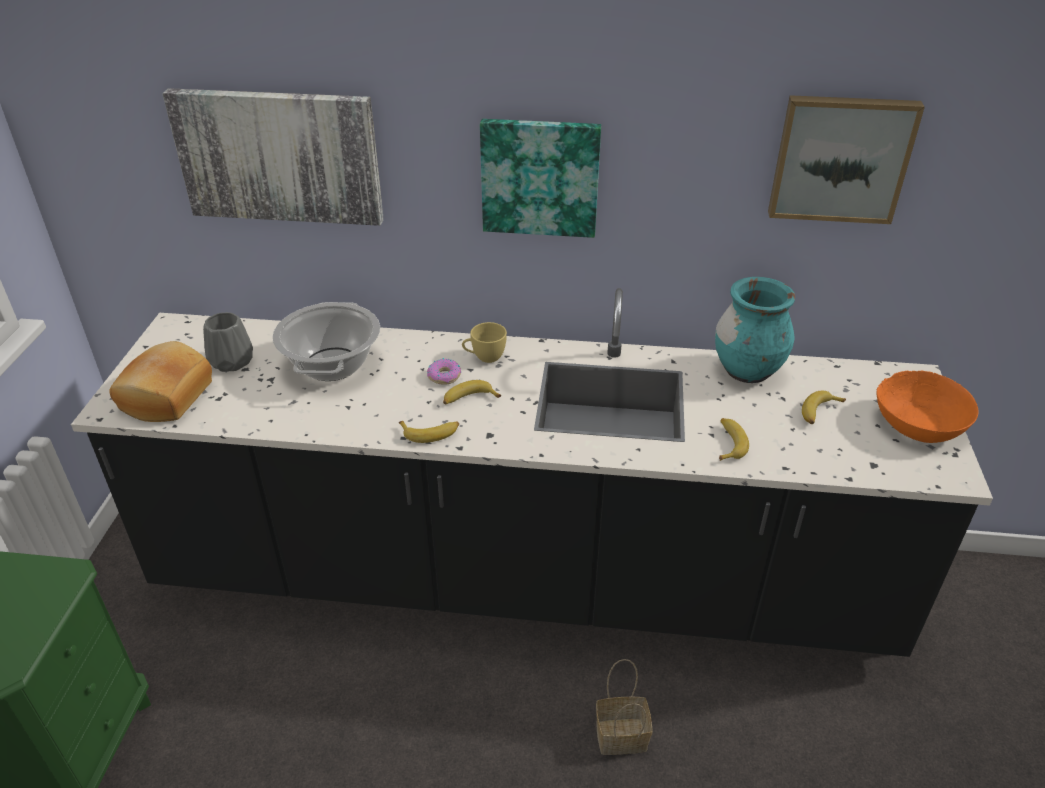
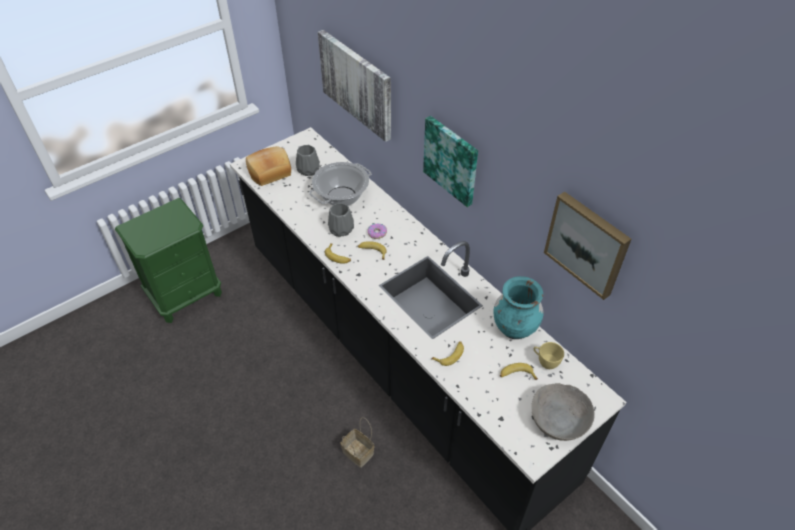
camera: 45 degrees right, 10 degrees up
yellow cup [462,322,507,363] -> yellow cup moved to [534,342,564,369]
orange bowl [877,371,979,443] -> grey bowl [531,383,595,441]
none -> grey vase [328,203,354,237]

